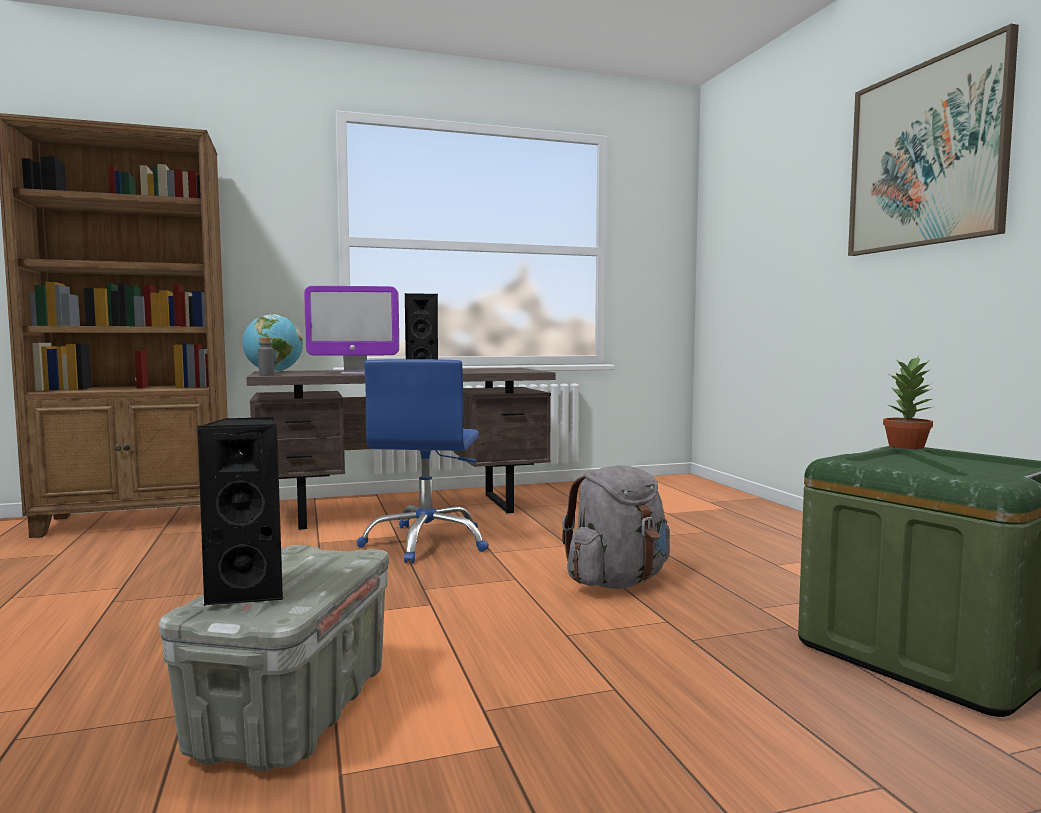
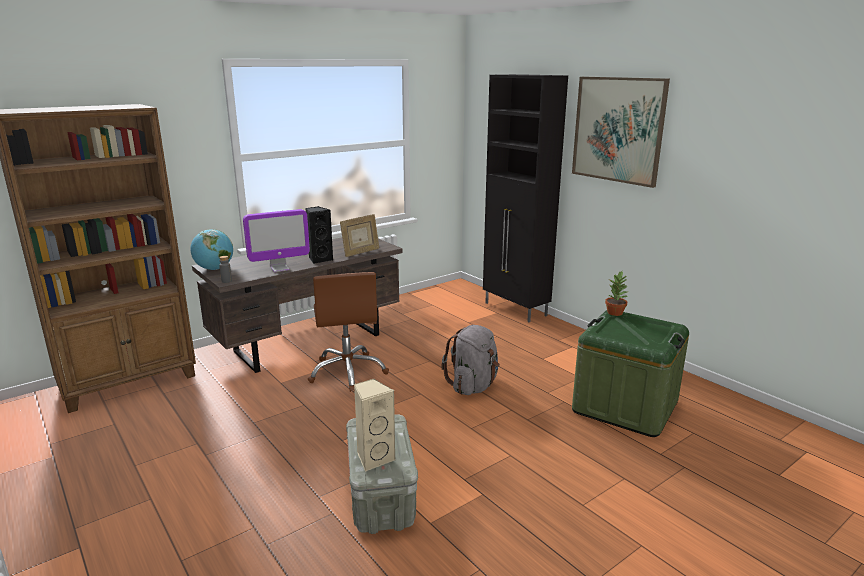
camera: 20 degrees left, 15 degrees up
black speaker [197,417,283,606] -> beige speaker [354,378,396,472]
blue office chair [357,359,489,563] -> brown office chair [308,272,389,392]
none -> picture frame [340,214,379,257]
none -> black cabinet [483,74,568,322]

